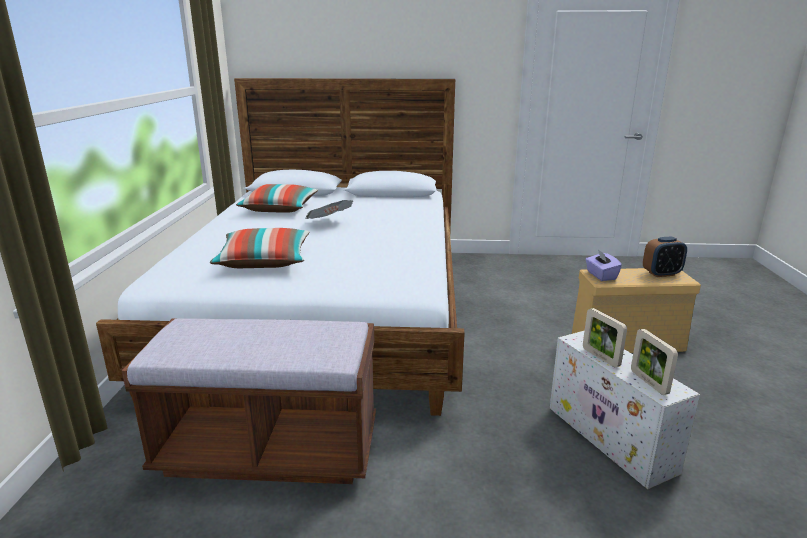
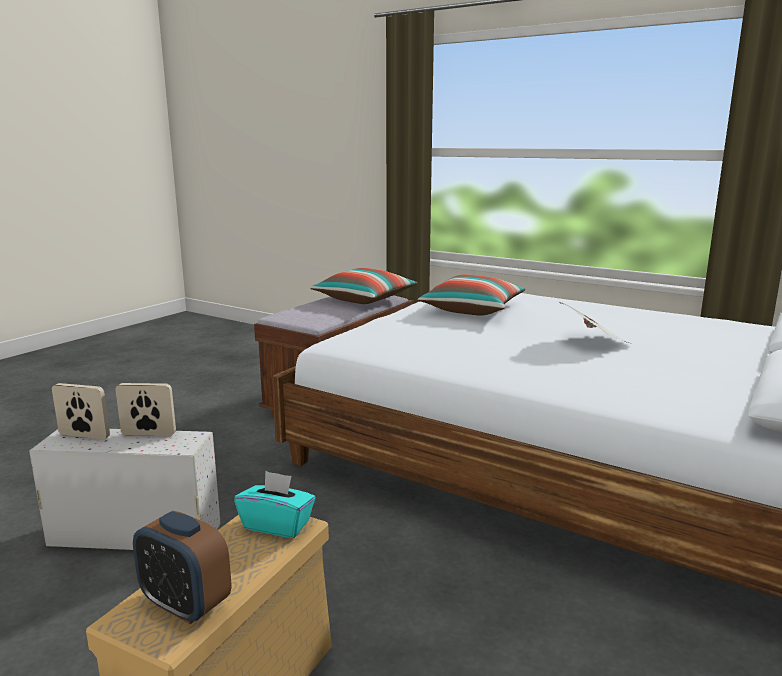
camera: 120 degrees right, 5 degrees down
pillow [236,184,318,213] -> pillow moved to [310,268,418,304]
purple tissue box [585,249,622,281] -> turquoise tissue box [234,471,316,538]
alarm clock [643,237,687,277] -> alarm clock turned 75 degrees counterclockwise [133,511,231,624]

